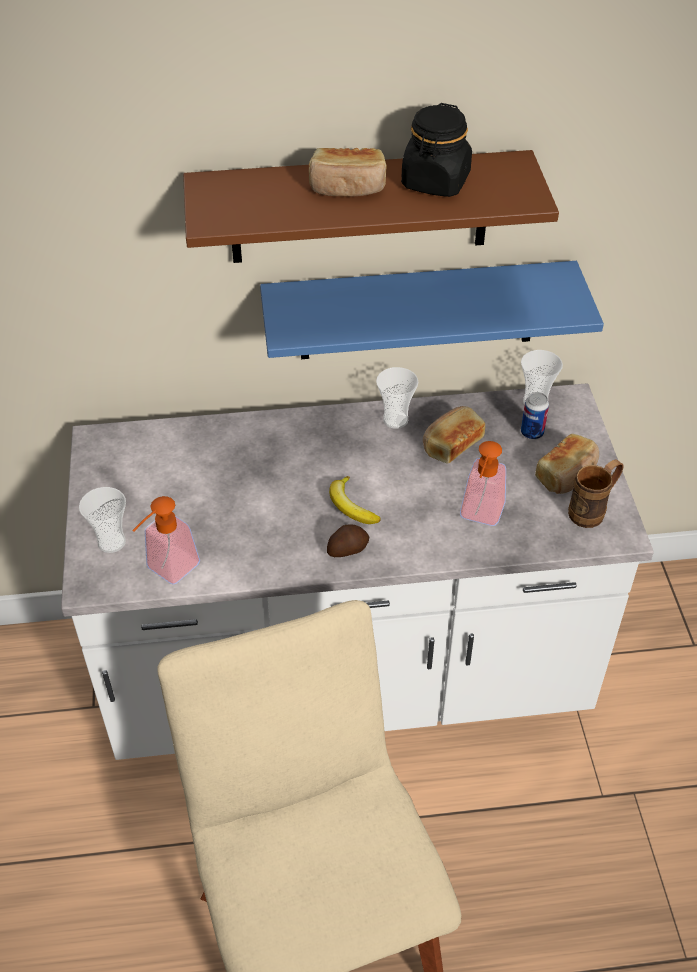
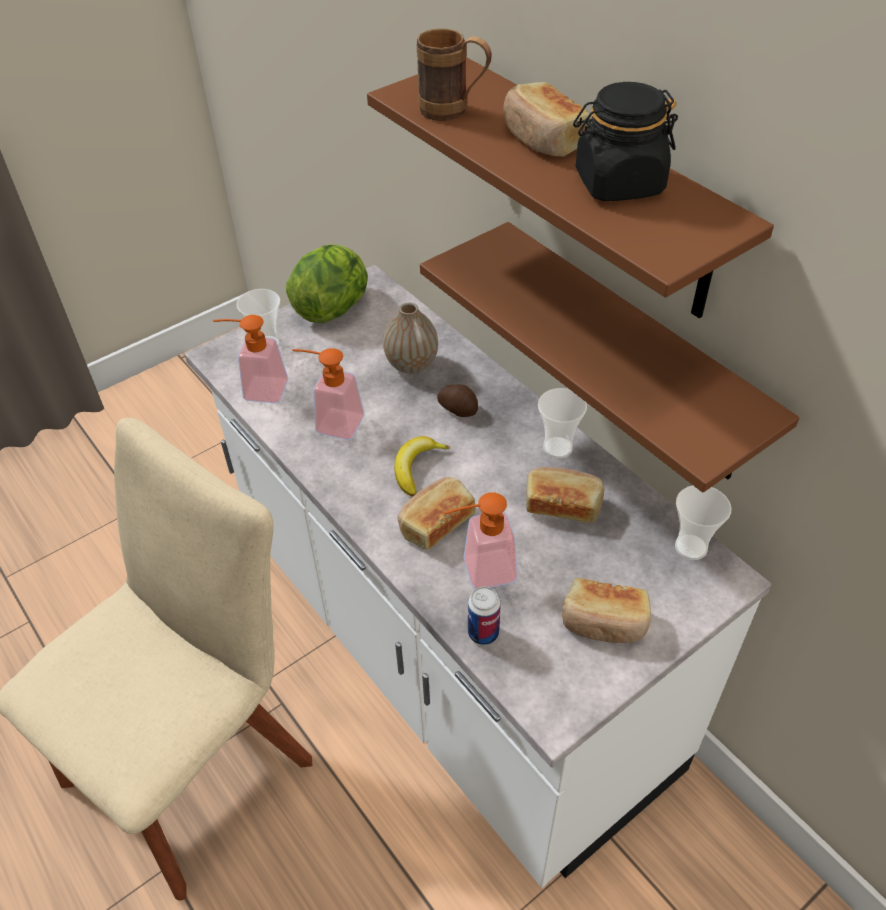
camera: 60 degrees right, 0 degrees up
blue shelf [260,261,604,359] -> brown shelf [420,222,799,492]
potato [327,525,369,557] -> potato moved to [437,384,478,417]
can [521,392,549,440] -> can moved to [468,587,501,645]
brown mug [568,459,624,528] -> brown mug moved to [417,28,492,121]
none -> lettuce [286,244,368,323]
none -> soap dispenser [292,348,365,440]
none -> vase [383,303,438,374]
none -> bread [398,477,475,550]

